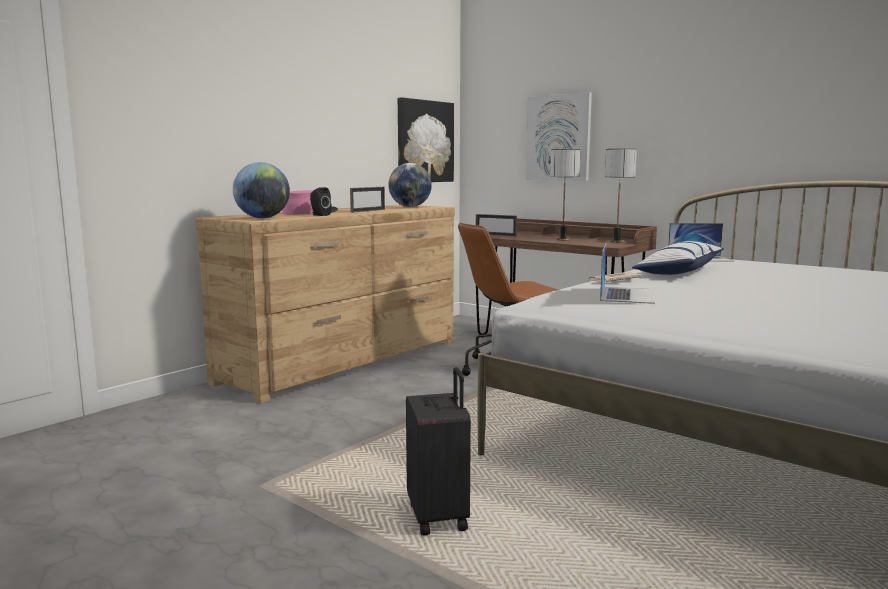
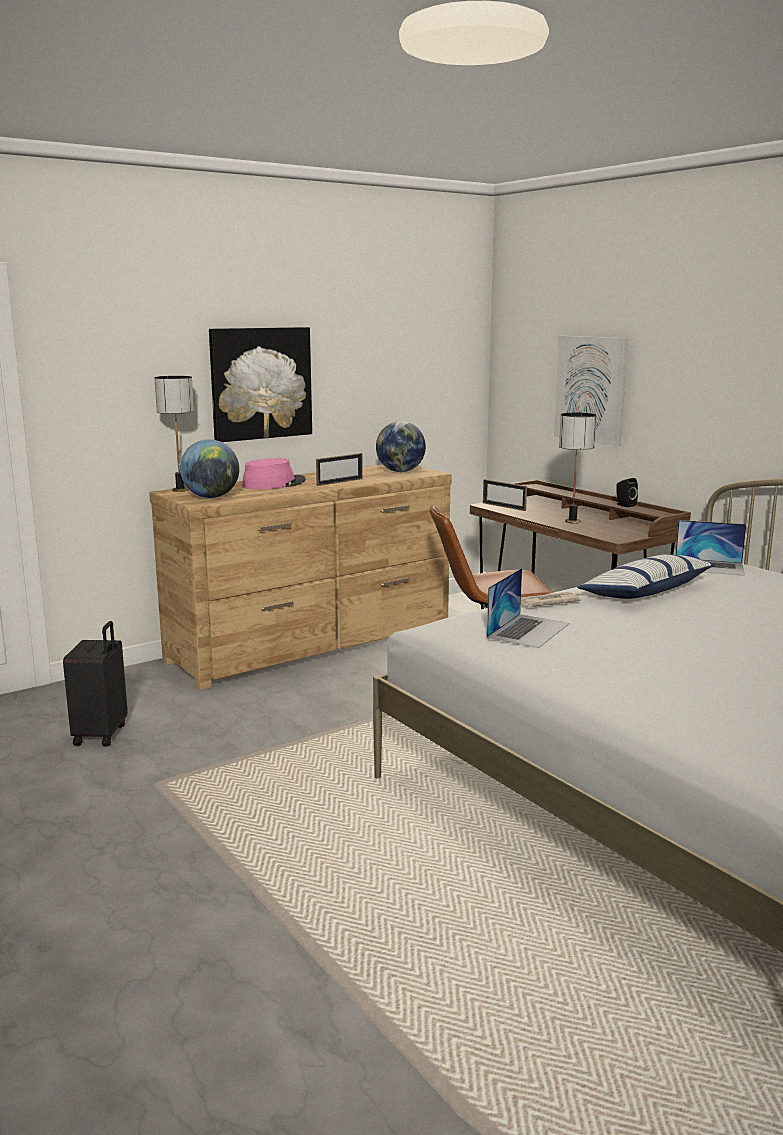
camera: 15 degrees right, 5 degrees up
black speaker [310,187,332,216] -> black speaker moved to [616,478,638,507]
picture [398,97,454,182] -> picture moved to [209,327,312,442]
black suitcase [406,367,471,536] -> black suitcase moved to [63,621,128,746]
table lamp [605,149,637,243] -> table lamp moved to [154,376,194,492]

